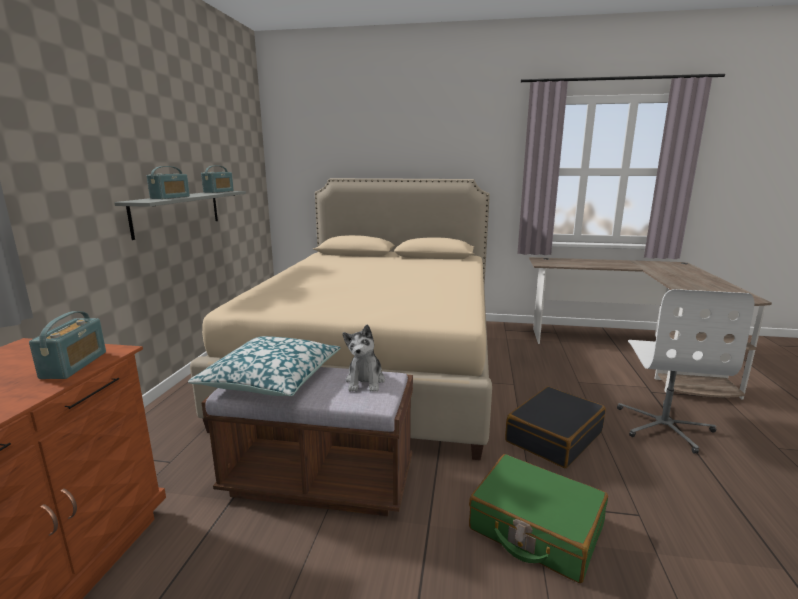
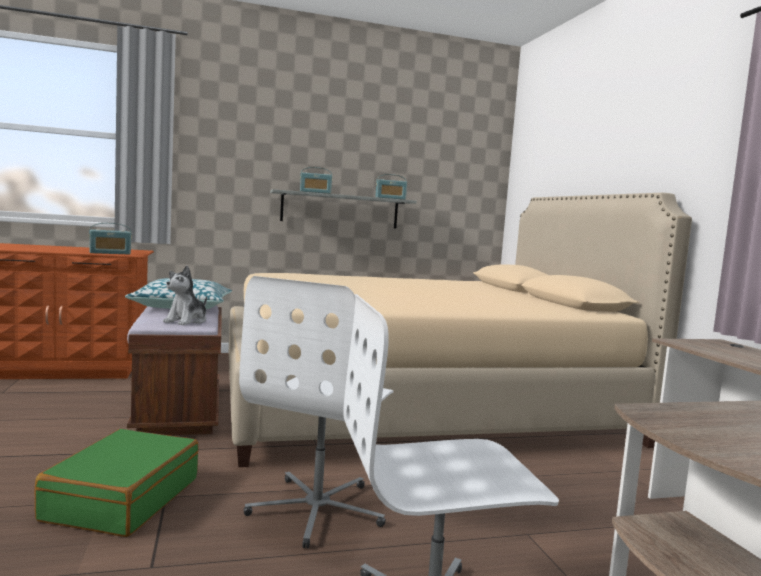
camera: 65 degrees right, 10 degrees down
plush toy [342,325,385,392] -> plush toy turned 45 degrees counterclockwise [163,265,207,325]
black suitcase [505,387,606,468] -> white office chair [239,276,394,548]

